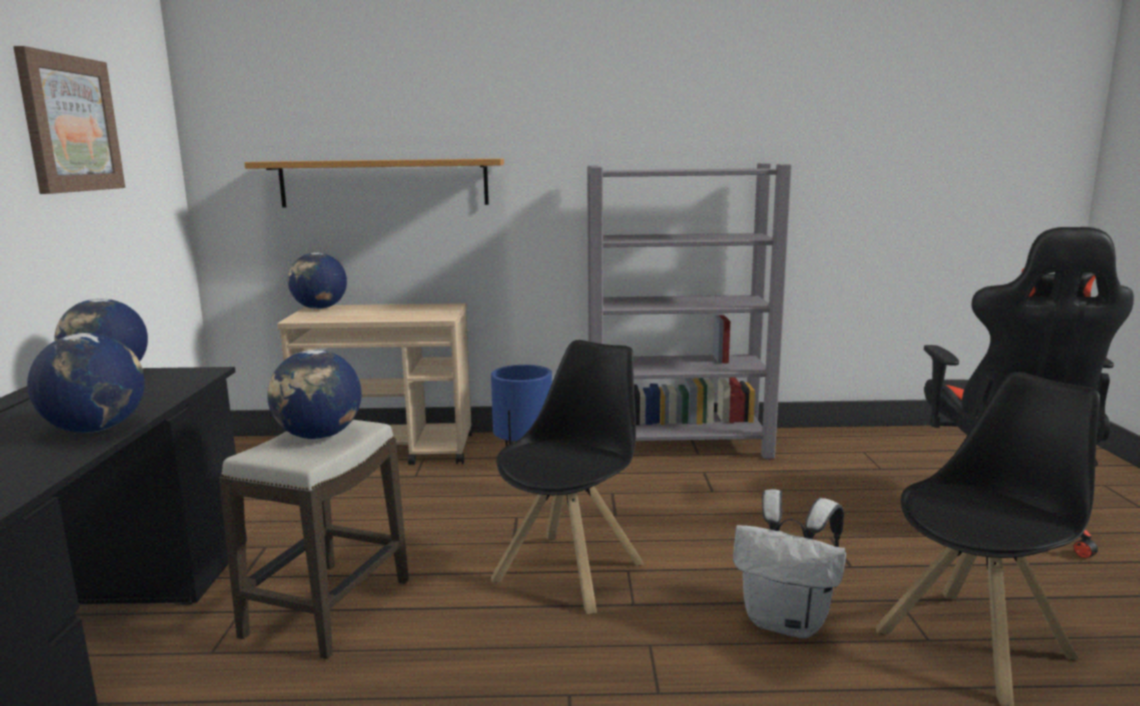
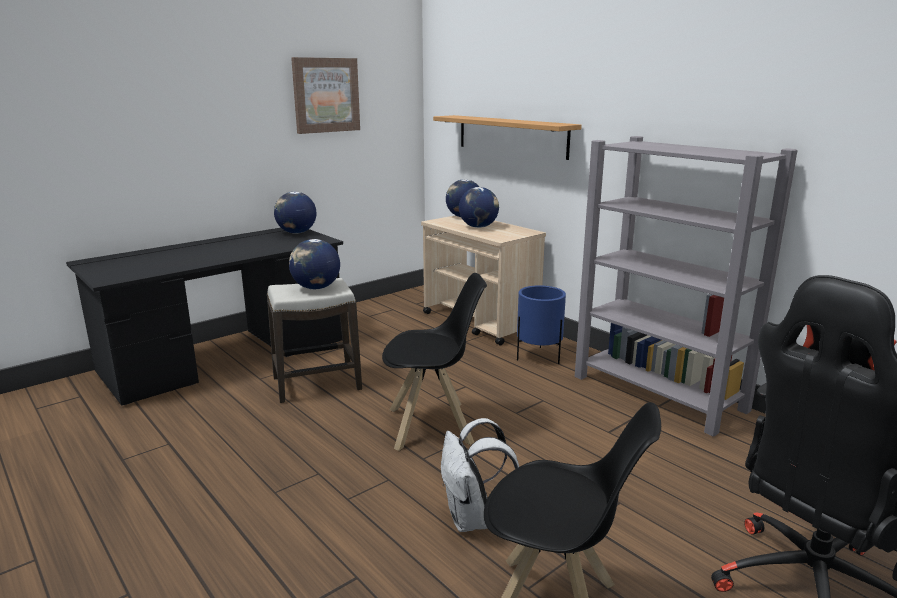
camera: 50 degrees right, 5 degrees up
globe [27,333,145,433] -> globe moved to [459,187,499,228]

